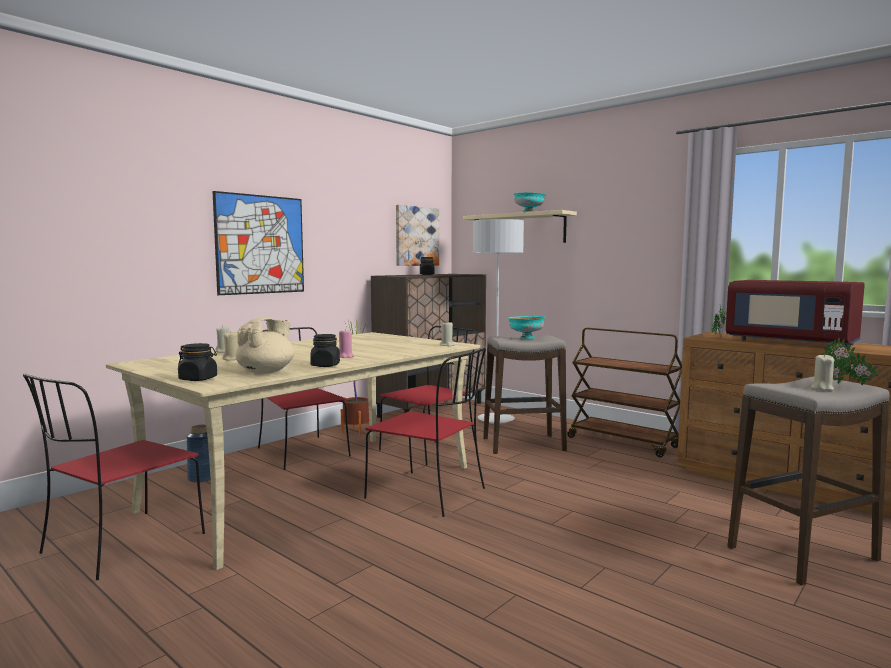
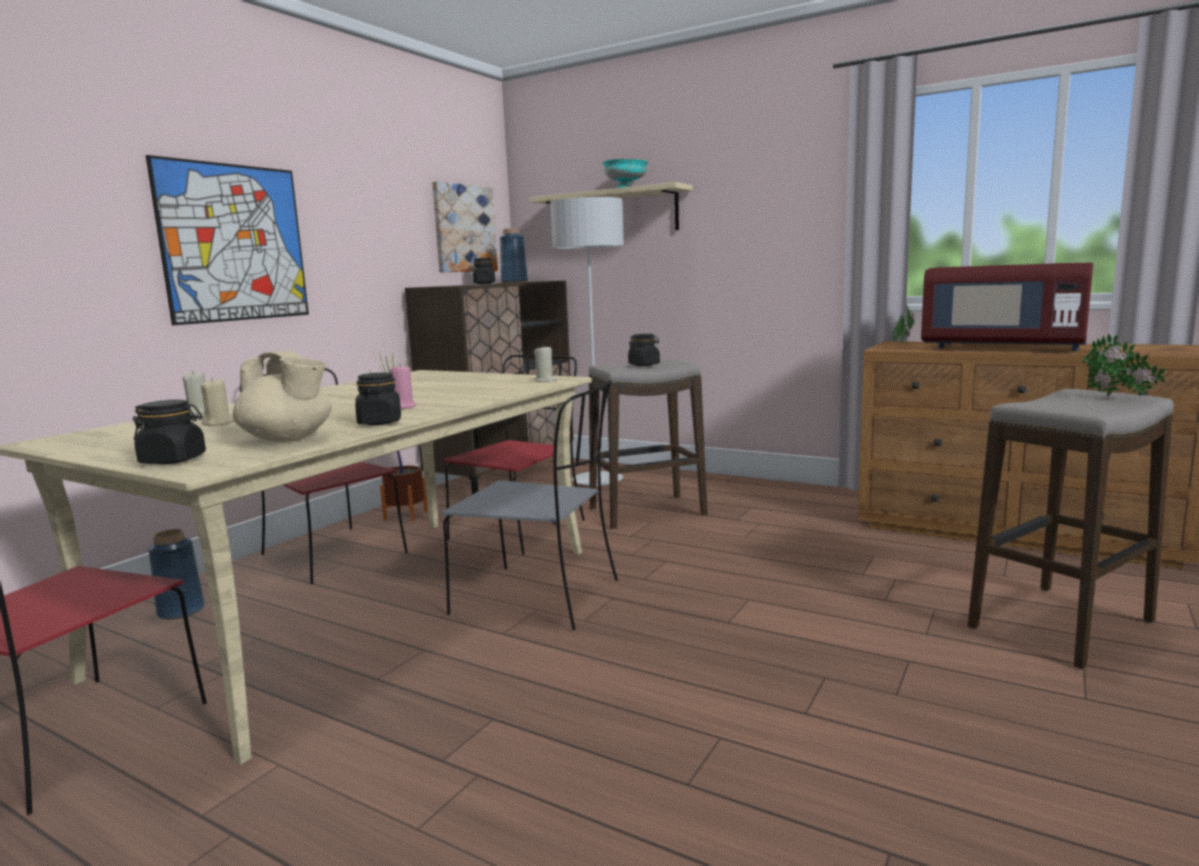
camera: 10 degrees left, 5 degrees up
beige teapot [236,318,294,374] -> beige teapot turned 105 degrees clockwise [233,351,332,442]
red chair [364,348,486,517] -> grey chair [442,380,618,630]
turquoise bowl [508,316,546,339] -> black jar [628,334,660,366]
brown cart [567,328,682,457] -> none
beige candle [811,354,834,390] -> none
none -> blue vase [500,228,528,283]

